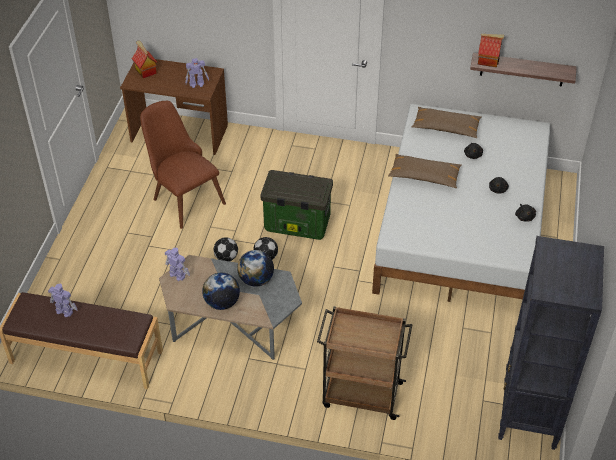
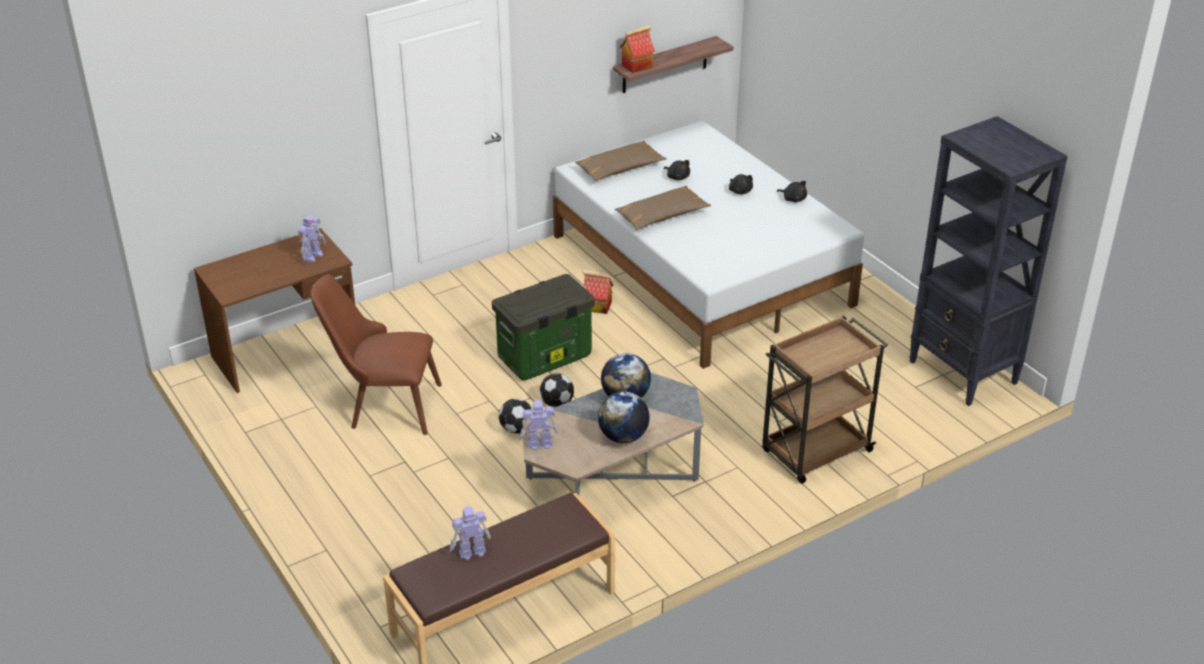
camera: 45 degrees left, 10 degrees down
toy house [132,41,157,78] -> toy house moved to [582,269,614,314]

